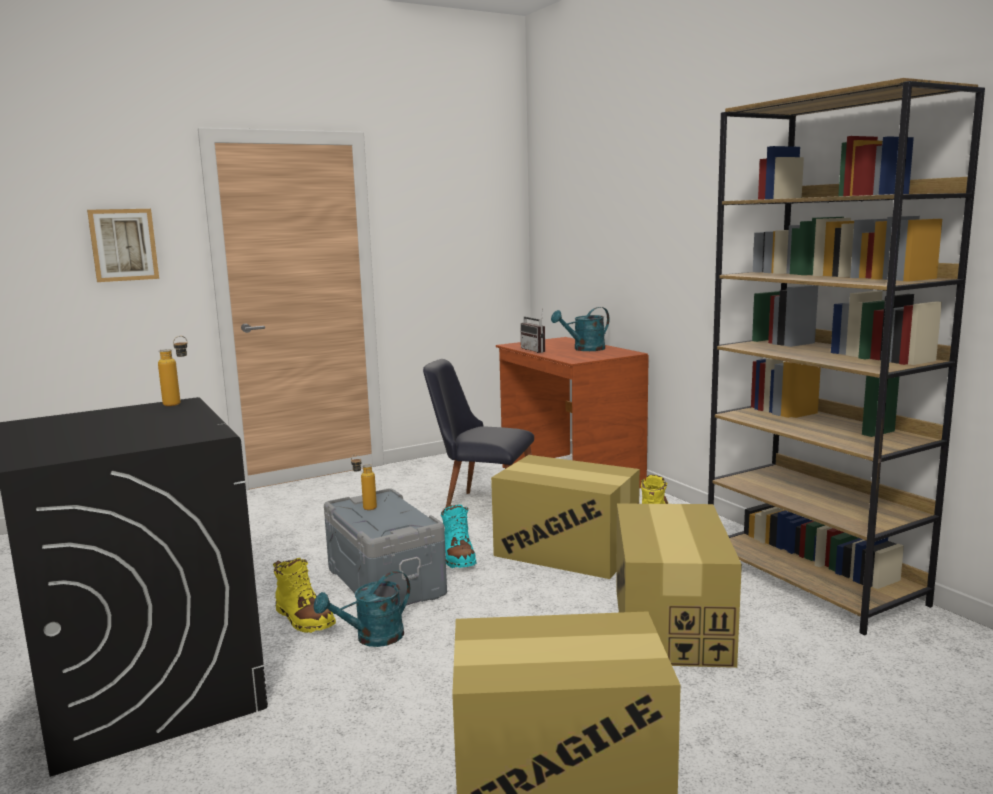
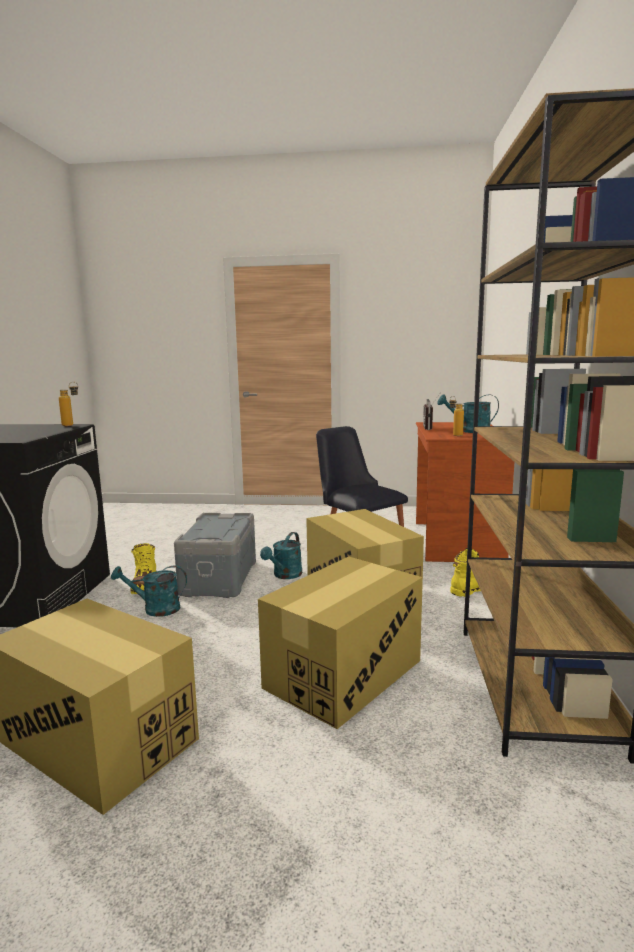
camera: 35 degrees right, 0 degrees up
picture [87,209,159,282] -> none
bottle [351,454,377,510] -> bottle moved to [449,396,464,436]
turquoise boot [441,505,476,568] -> turquoise watering can [260,532,302,579]

